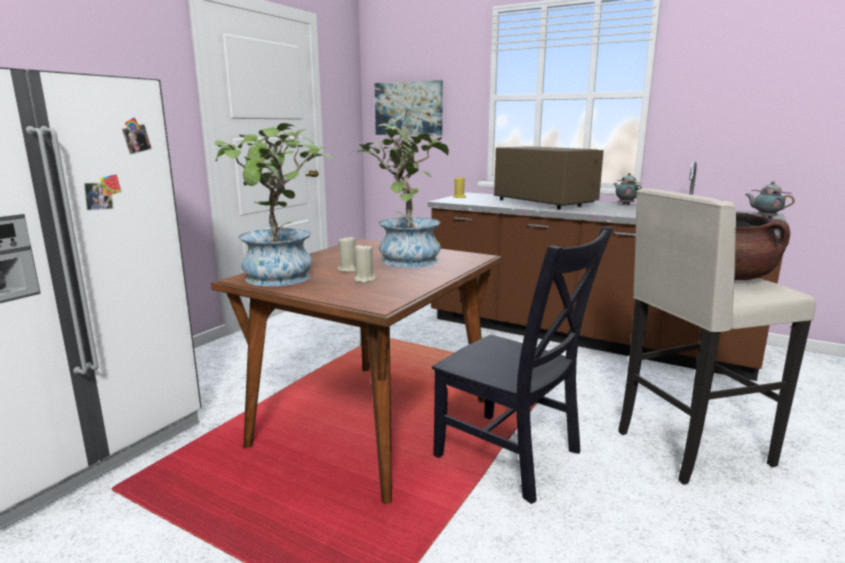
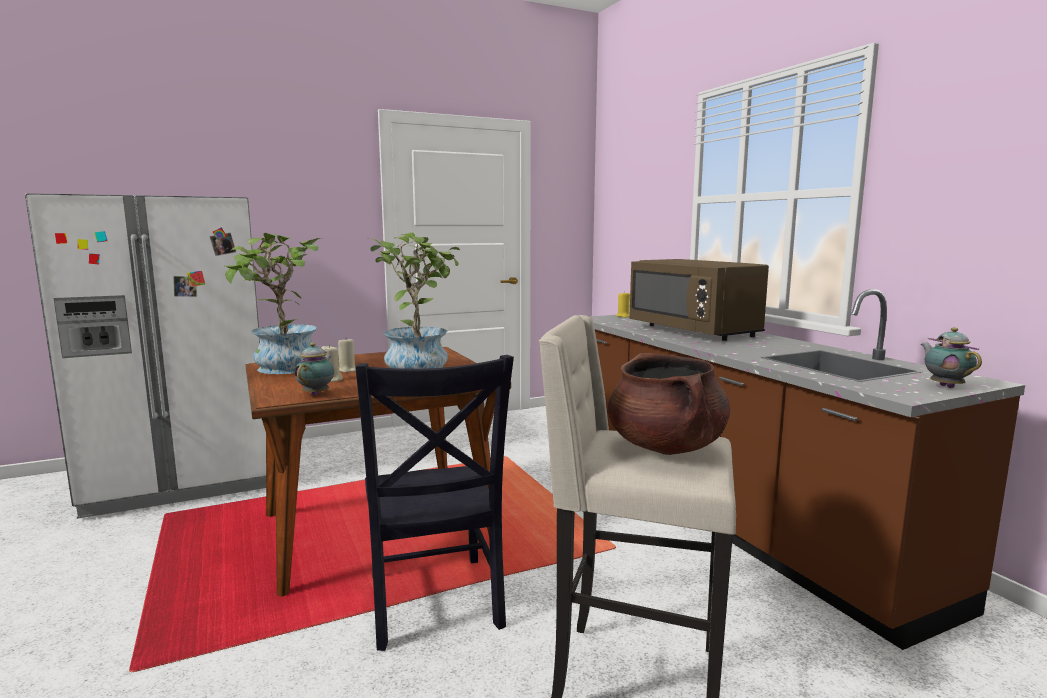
camera: 35 degrees right, 5 degrees down
picture [375,80,443,136] -> none
brown microwave [494,146,604,210] -> brown microwave turned 150 degrees clockwise [629,259,769,341]
teapot [614,173,642,205] -> teapot moved to [295,343,334,396]

